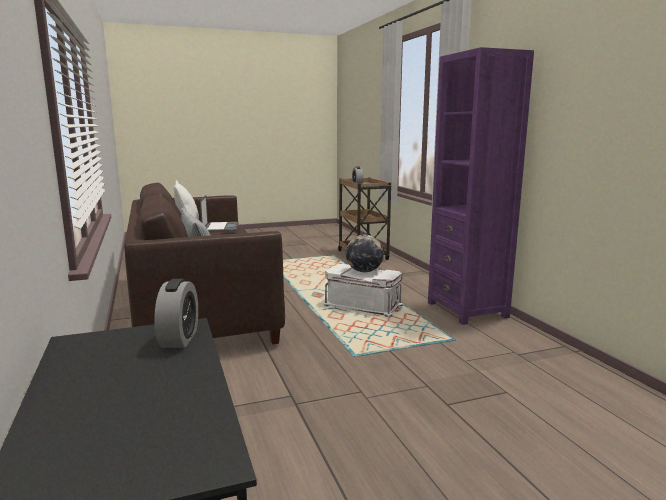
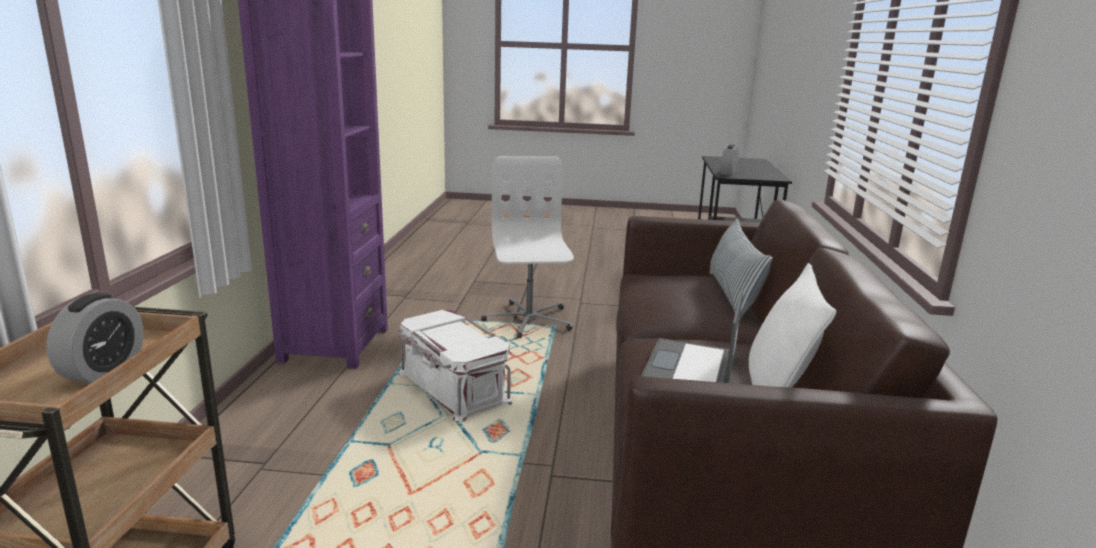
camera: 155 degrees left, 5 degrees up
globe [346,234,384,272] -> none
none -> white office chair [481,156,574,338]

